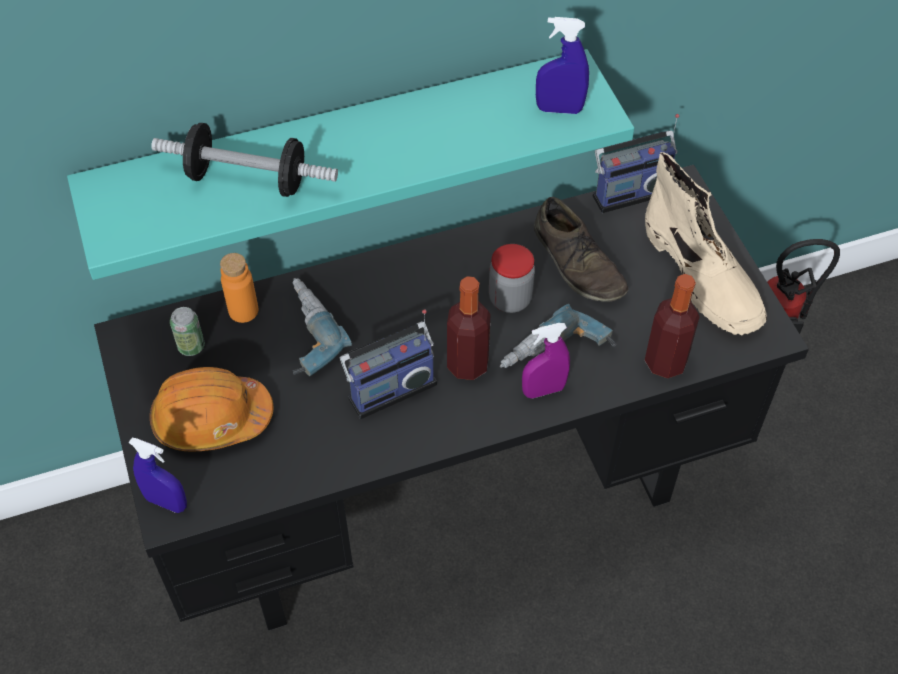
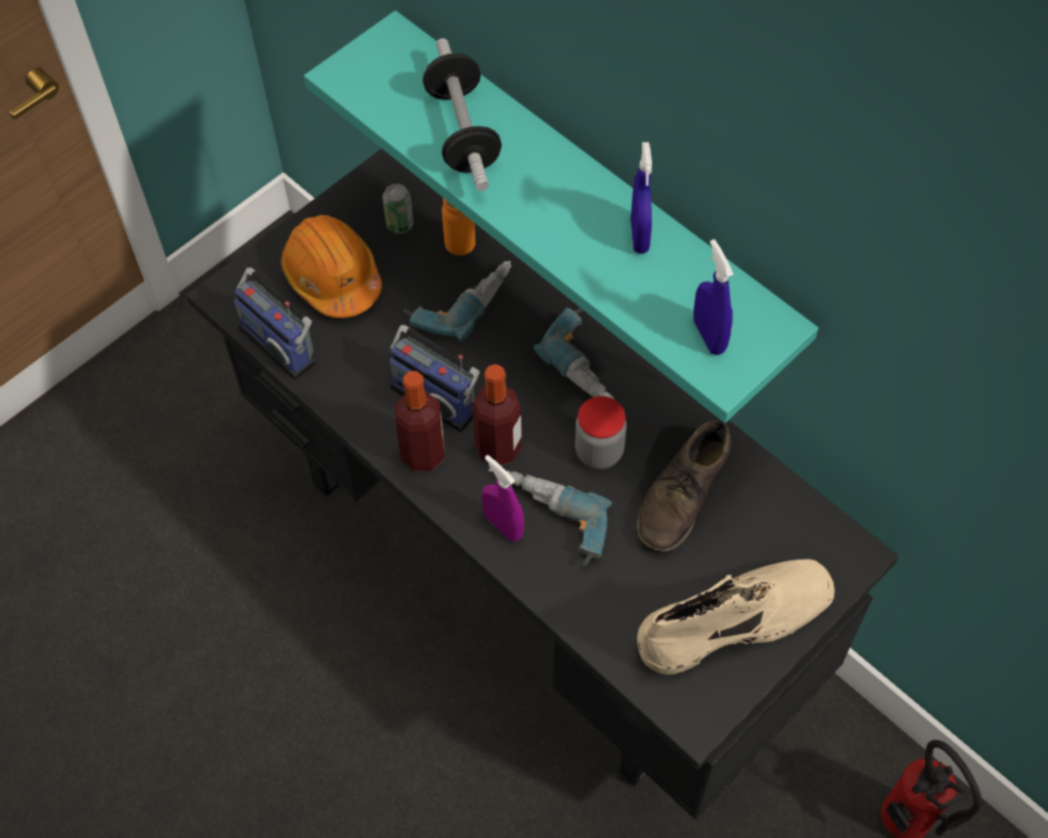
camera: 65 degrees right, 5 degrees up
blue spray bottle [128,438,187,513] -> blue spray bottle moved to [631,142,652,254]
radio [593,114,679,213] -> radio moved to [234,268,316,380]
beige boot [645,152,767,335] -> beige boot turned 150 degrees counterclockwise [637,559,835,675]
bottle [645,274,700,378] -> bottle moved to [395,371,445,472]
none -> power drill [533,308,614,399]

